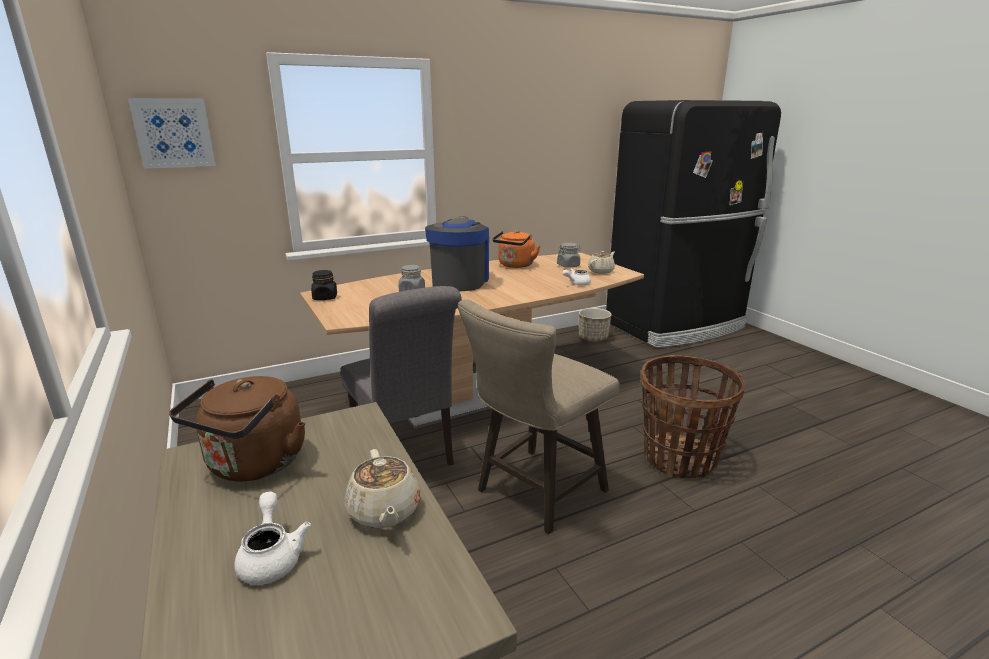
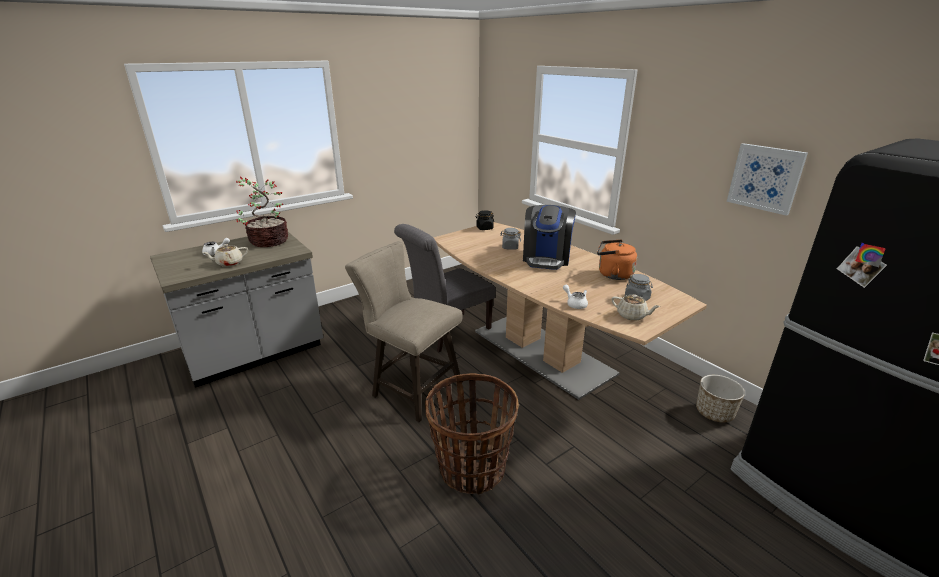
camera: 80 degrees right, 5 degrees up
picture [128,98,216,169] -> picture moved to [727,143,808,216]
brown kettle [169,376,305,481] -> potted plant [236,176,288,247]
coffee machine [425,217,489,291] -> coffee machine turned 105 degrees clockwise [523,205,576,270]

